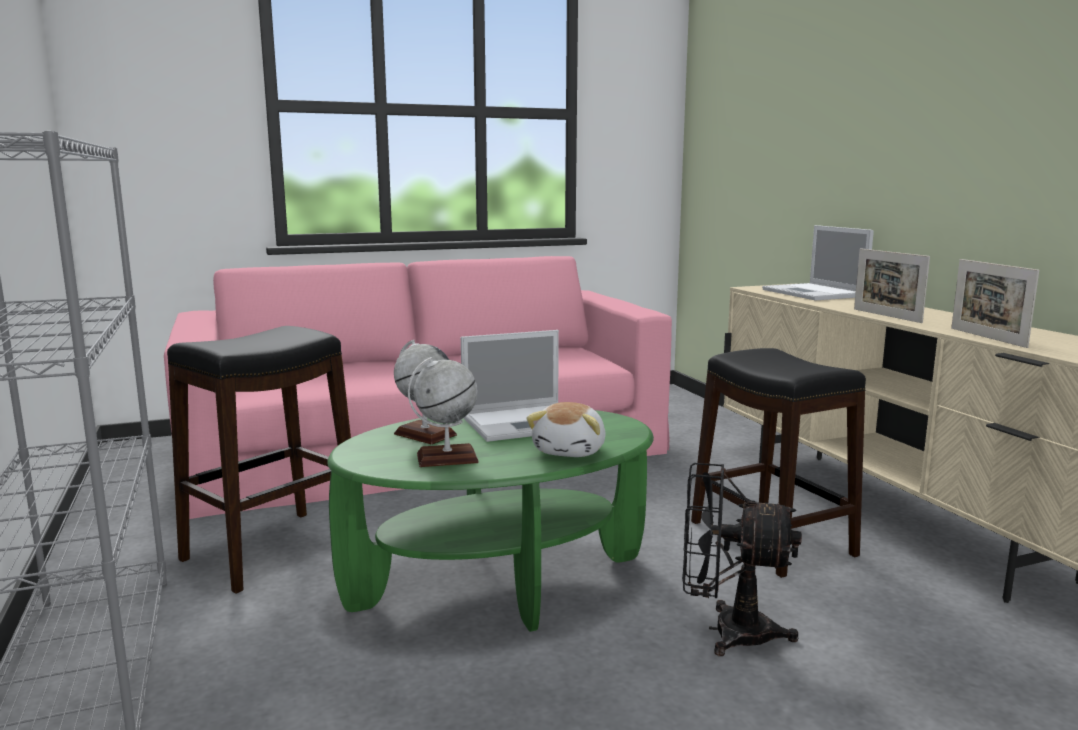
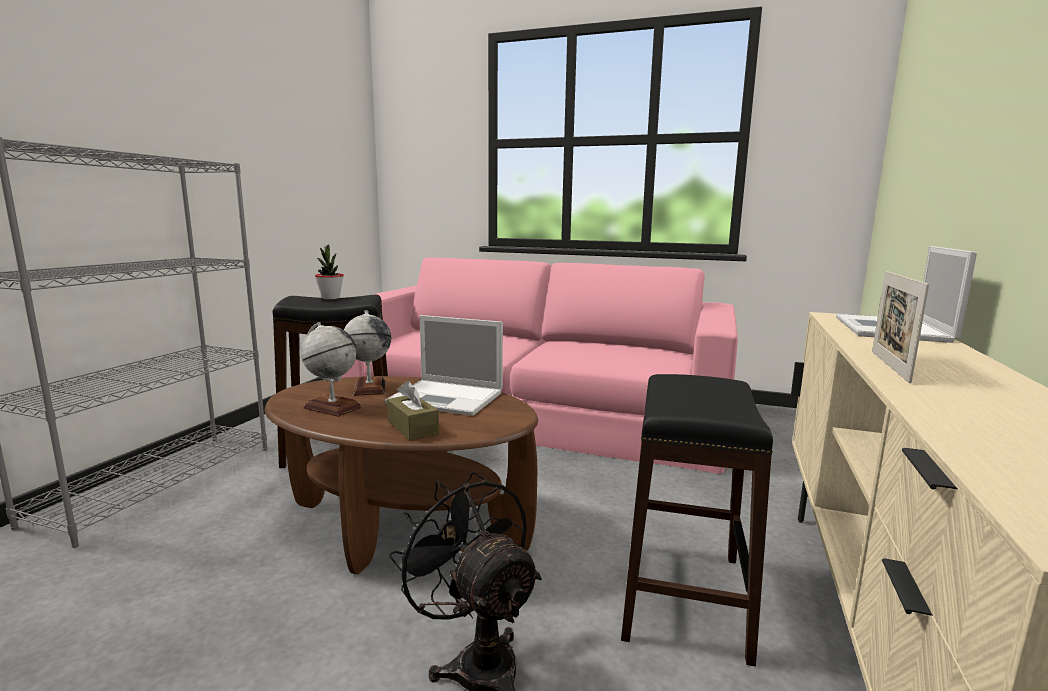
camera: 40 degrees right, 0 degrees up
green coffee table [327,410,654,632] -> brown coffee table [265,376,538,575]
plush toy [526,402,605,457] -> brown tissue box [387,381,439,441]
picture frame [951,259,1039,348] -> none
none -> potted plant [315,244,344,300]

